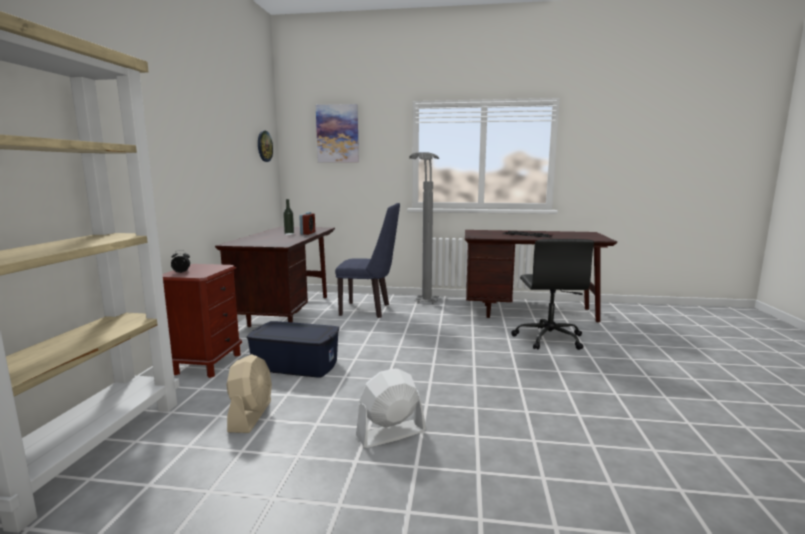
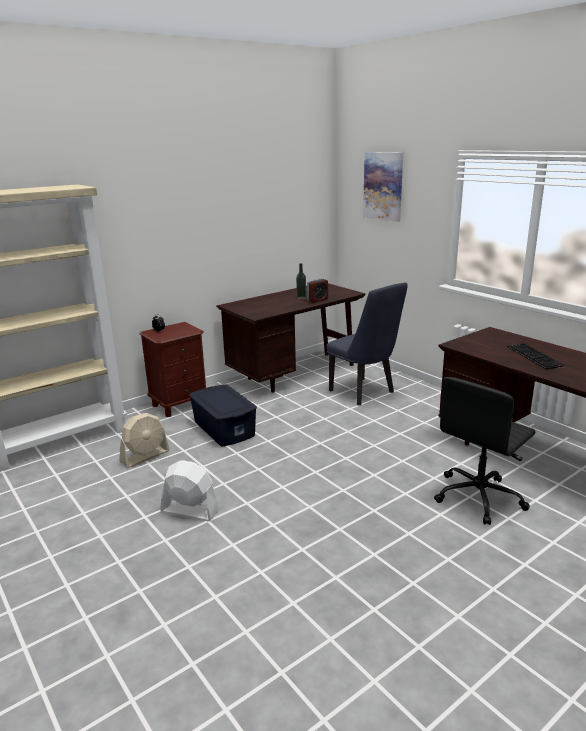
camera: 45 degrees right, 10 degrees up
wall clock [258,131,273,162] -> none
grey floor lamp [409,153,439,304] -> none

